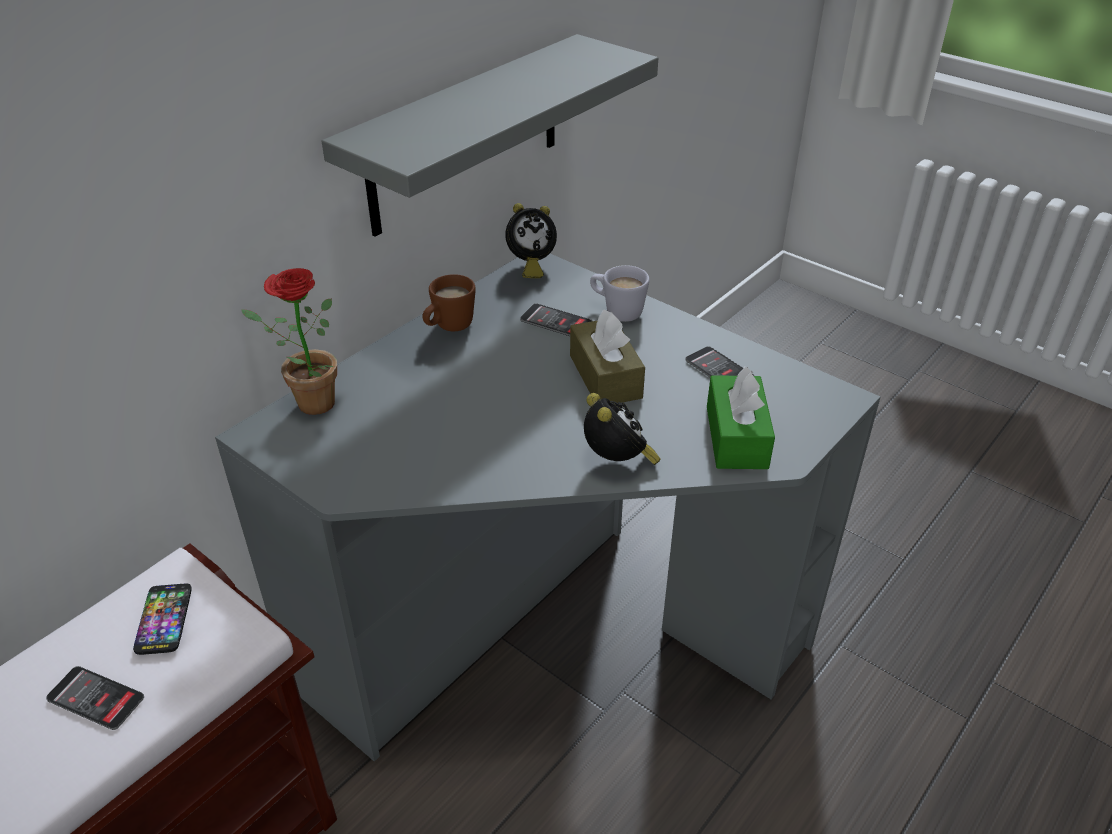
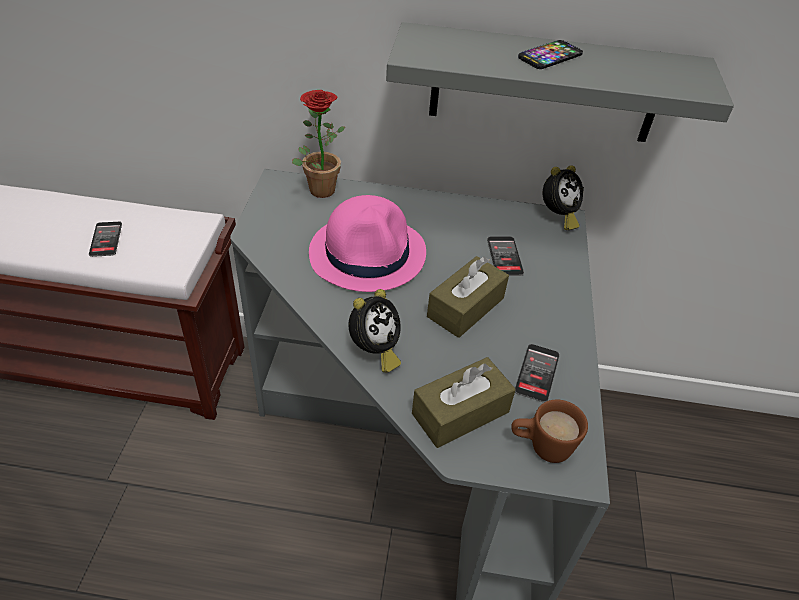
camera: 55 degrees right, 5 degrees up
phone [133,584,192,655] -> phone moved to [518,40,583,69]
brown mug [423,274,476,331] -> brown mug moved to [511,400,588,463]
alarm clock [505,203,557,278] -> alarm clock turned 75 degrees counterclockwise [543,165,584,230]
white mug [590,265,649,322] -> none
green tissue box [707,367,775,469] -> brown tissue box [412,357,516,448]
none -> pink hat [309,195,426,292]

